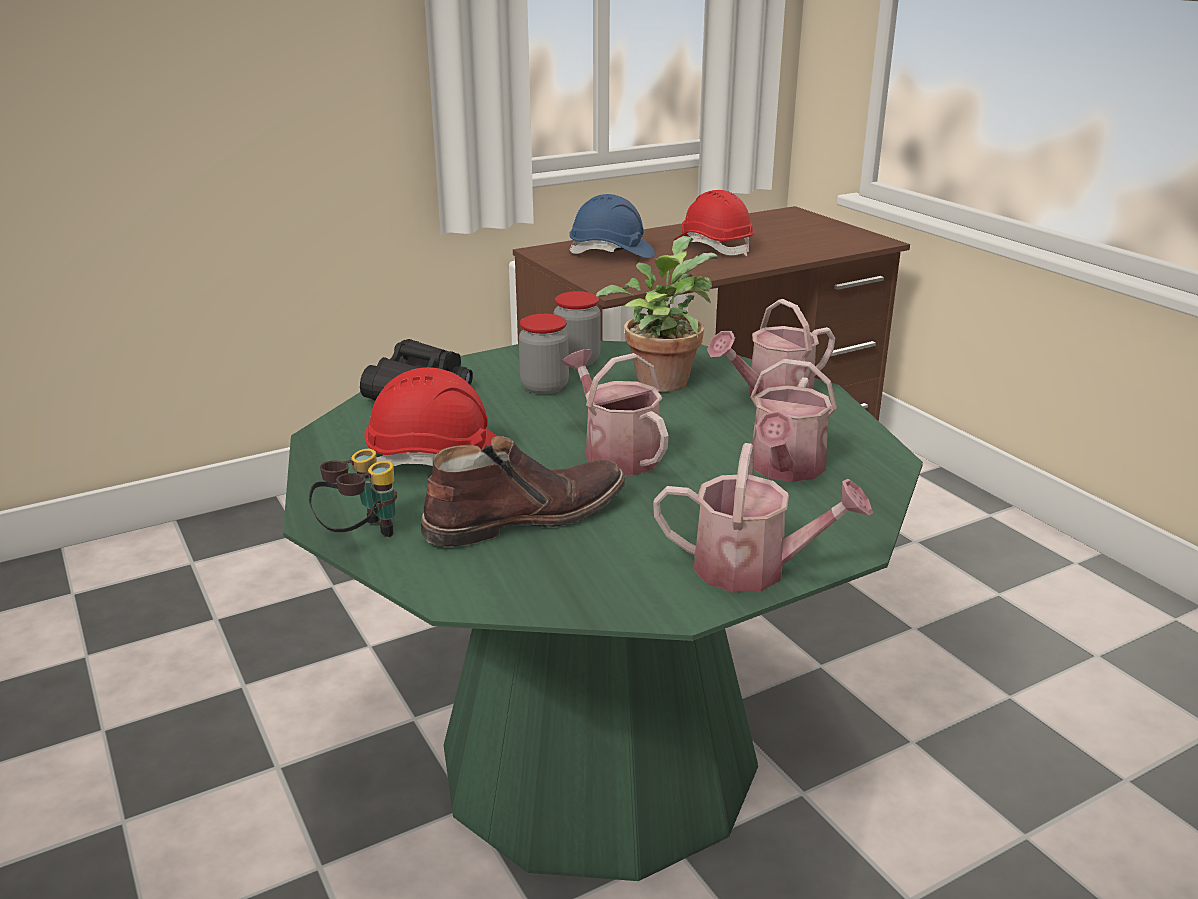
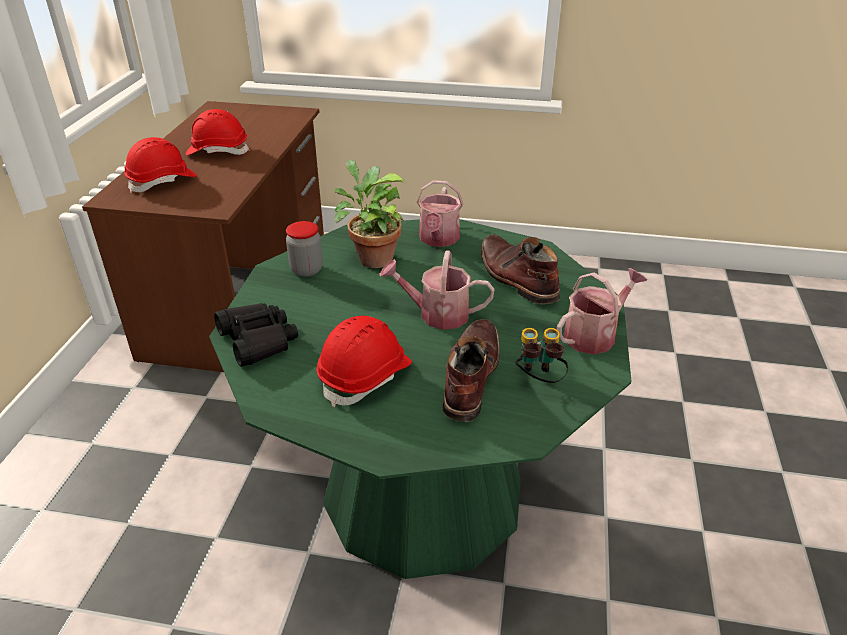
camera: 50 degrees left, 10 degrees up
binoculars [309,449,397,537] -> binoculars moved to [515,328,568,383]
jar [519,314,569,394] -> none
blue hard hat [568,194,655,259] -> red hard hat [124,137,197,193]
watering can [750,359,837,482] -> brown boot [481,235,560,304]

